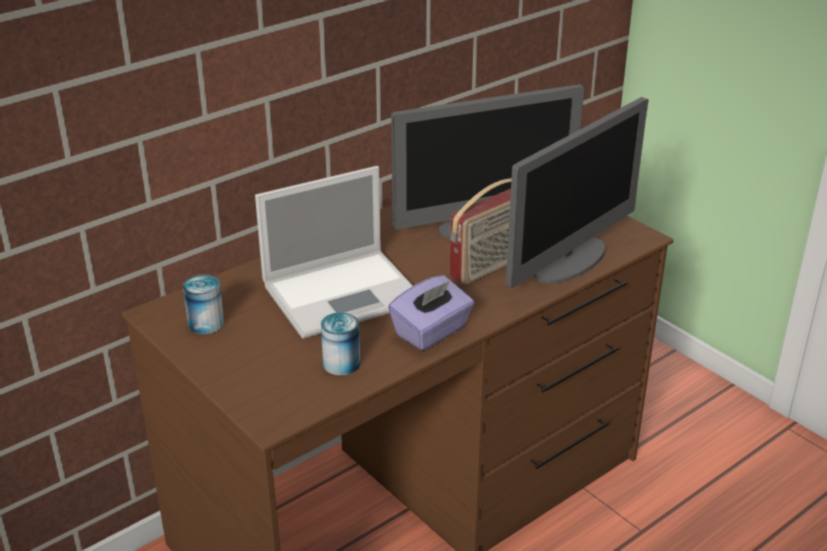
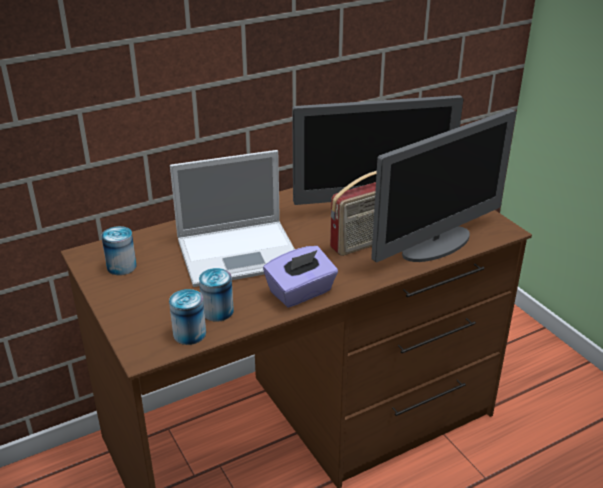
camera: 10 degrees right, 0 degrees up
none -> can [169,289,206,345]

